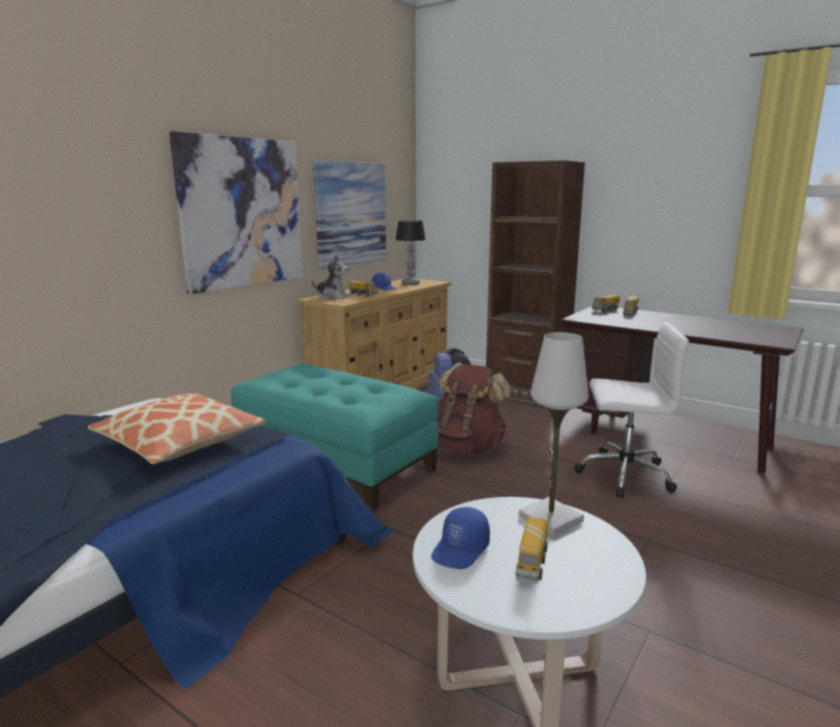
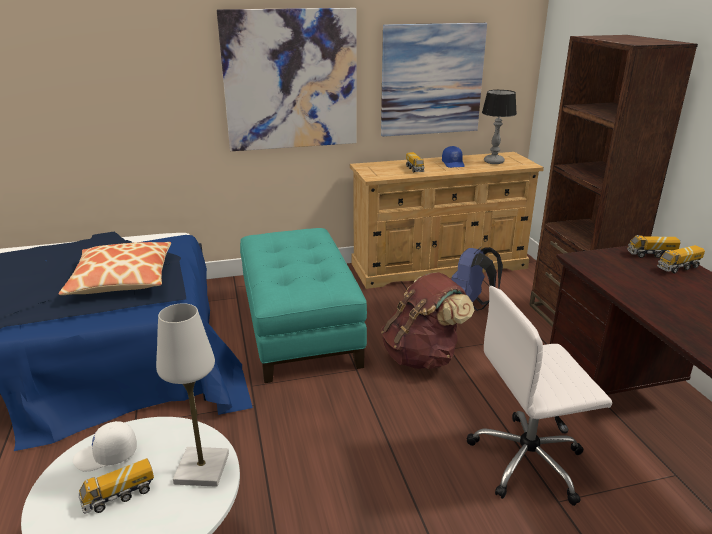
camera: 40 degrees right, 10 degrees up
plush toy [312,255,350,300] -> none
blue cap [431,507,490,569] -> white cap [73,421,137,471]
white office chair [574,322,689,498] -> white office chair turned 120 degrees clockwise [467,286,612,506]

